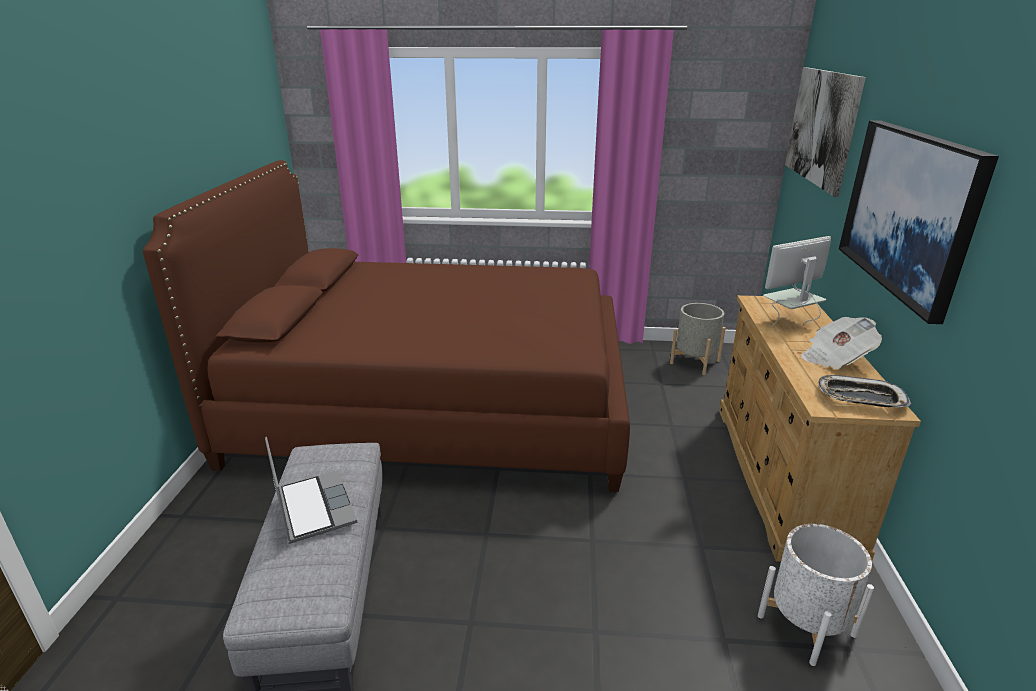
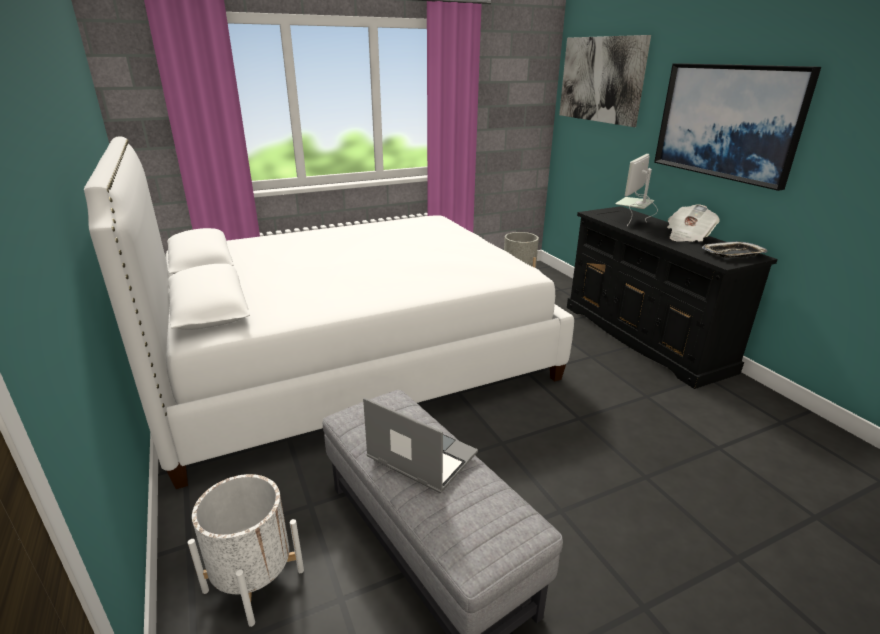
camera: 30 degrees left, 0 degrees up
brown bed [143,160,630,492] -> white bed [84,136,574,489]
beige dresser [719,295,921,562] -> black dresser [567,206,778,389]
white planter [758,524,874,666] -> white planter moved to [188,474,304,627]

